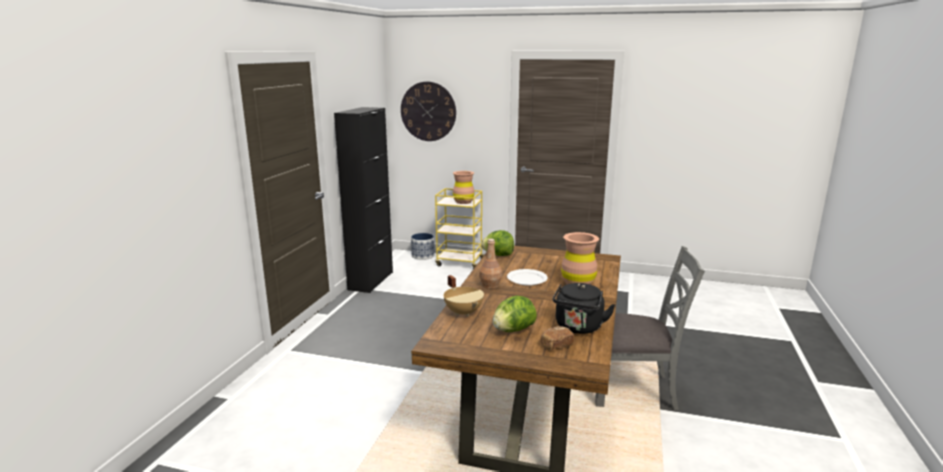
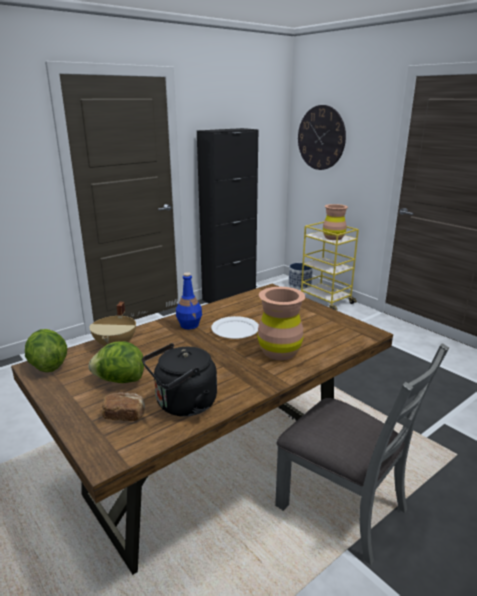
camera: 35 degrees right, 5 degrees up
brown bottle [479,239,502,289] -> blue bottle [176,272,202,329]
lettuce [481,230,514,256] -> lettuce moved to [25,329,67,372]

